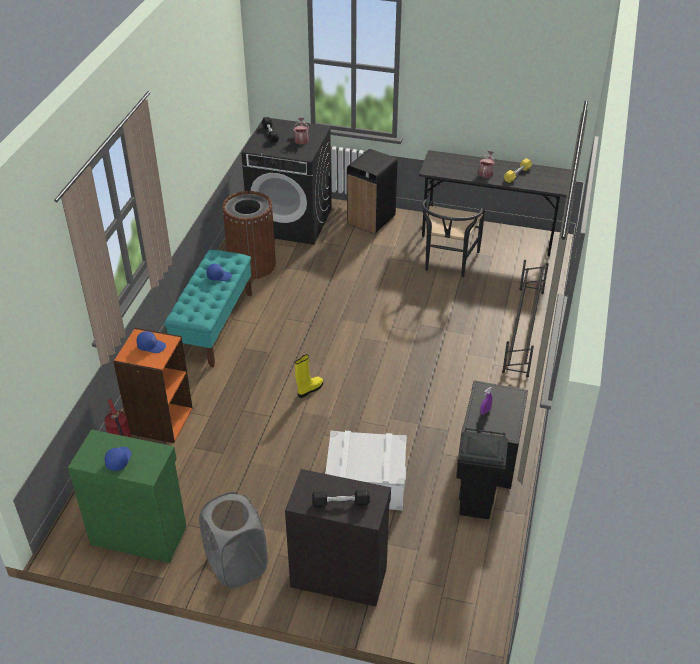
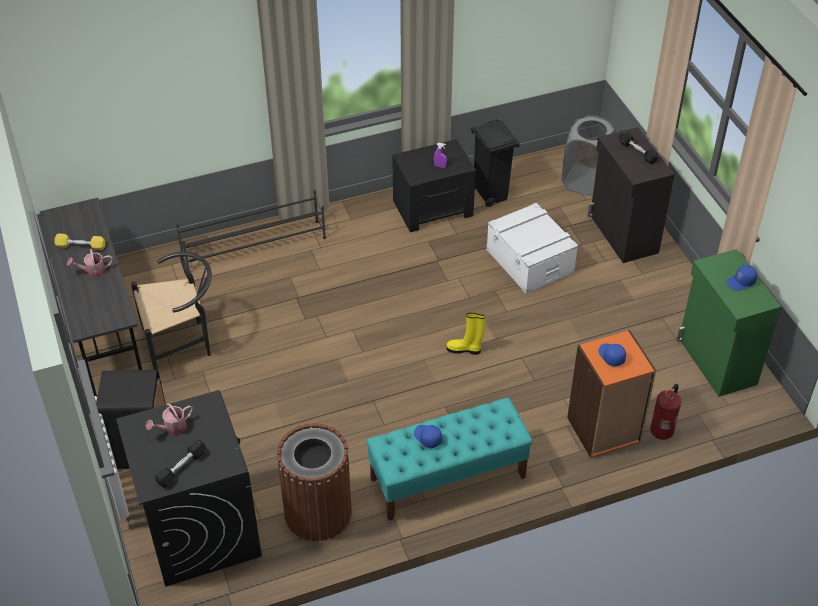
camera: 125 degrees left, 5 degrees up
grey laundry basket [199,492,268,589] -> grey laundry basket moved to [562,115,616,196]

